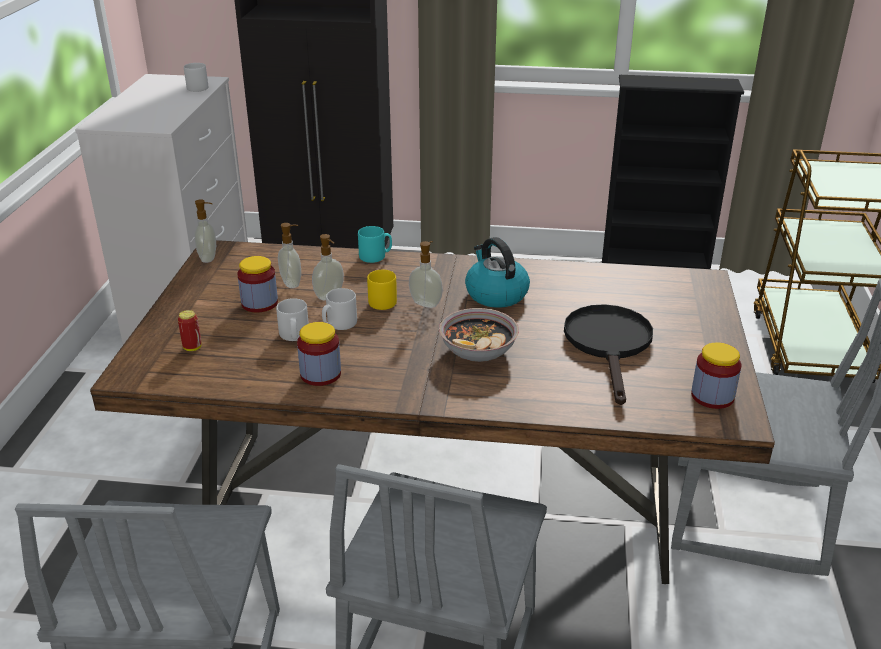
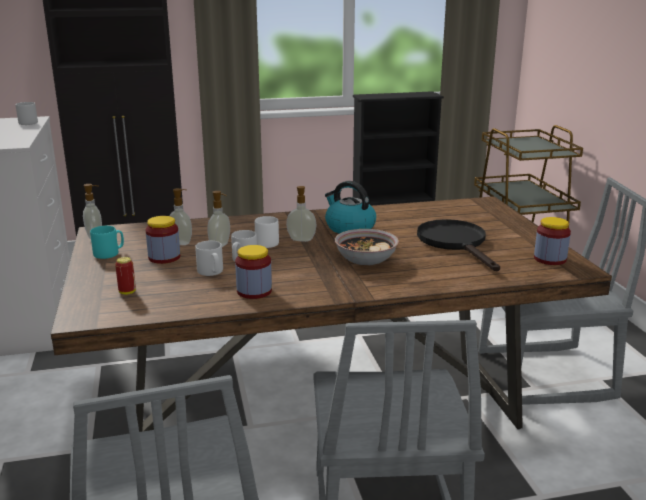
camera: 20 degrees left, 10 degrees down
turquoise mug [358,226,392,263] -> turquoise mug moved to [90,226,124,259]
yellow mug [367,270,397,310] -> white mug [255,216,279,248]

